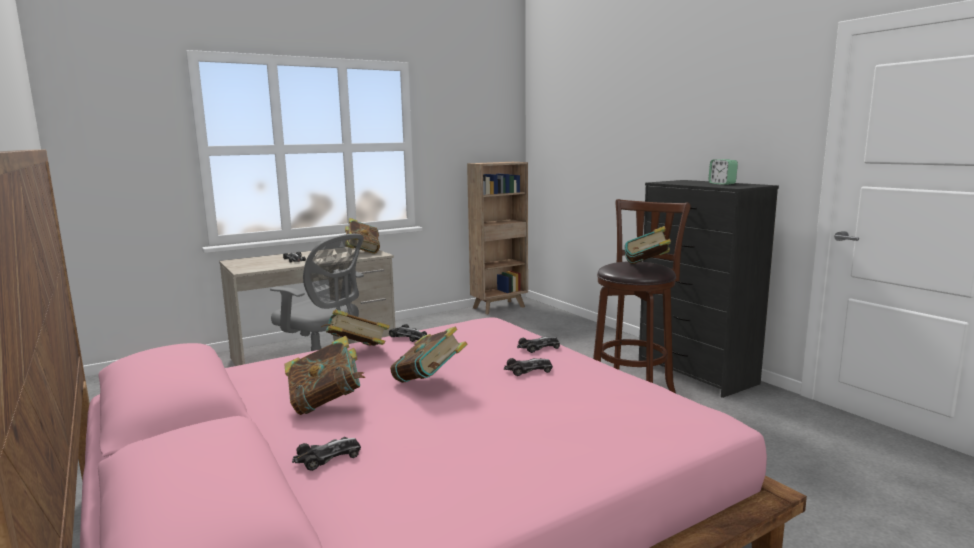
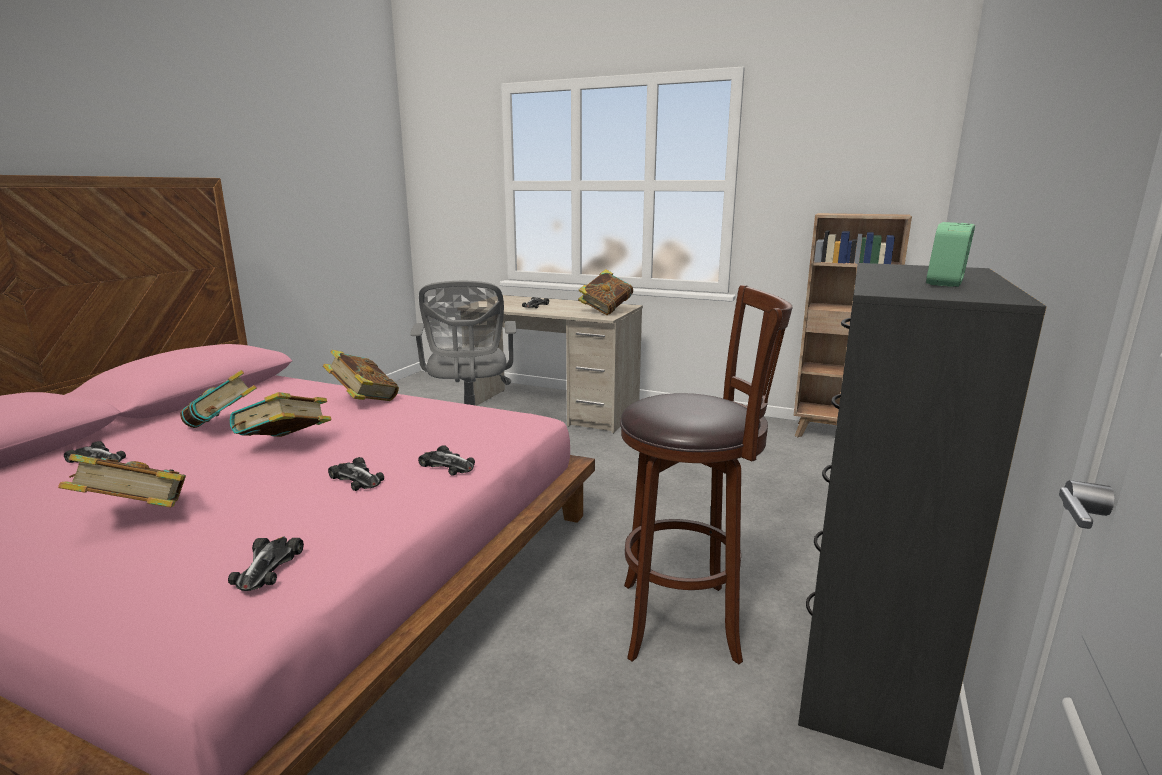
camera: 55 degrees right, 5 degrees up
toy car [389,324,427,342] -> toy car moved to [228,537,304,591]
book [624,226,671,264] -> book moved to [58,454,186,507]

